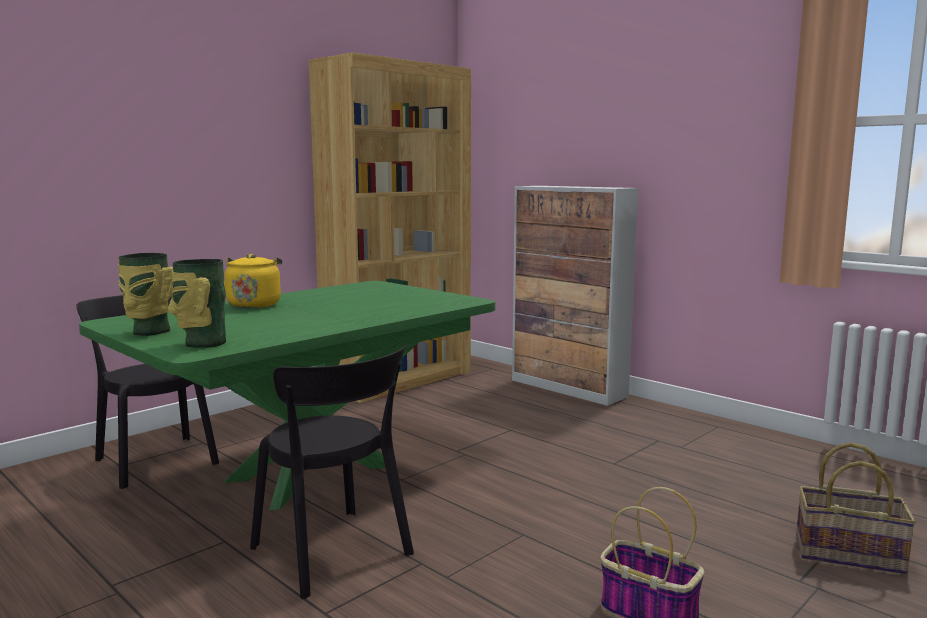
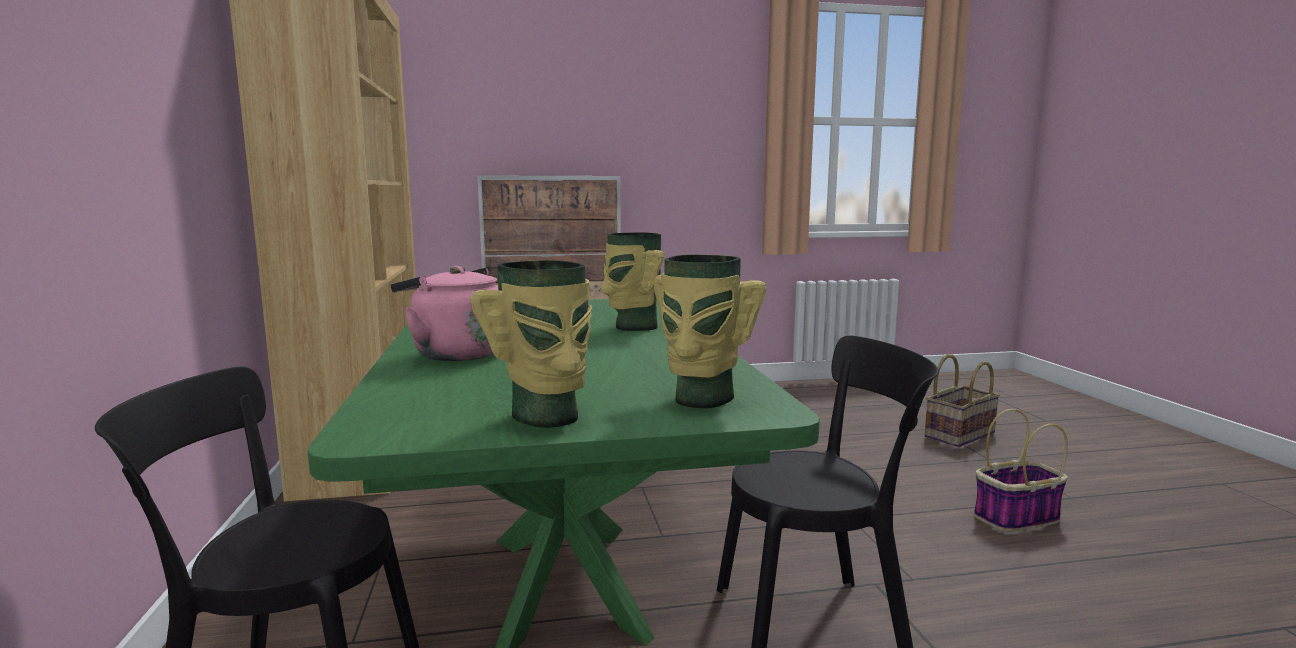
camera: 55 degrees left, 0 degrees up
yellow kettle [224,254,282,308] -> pink kettle [391,266,498,361]
none -> vase [601,232,665,331]

